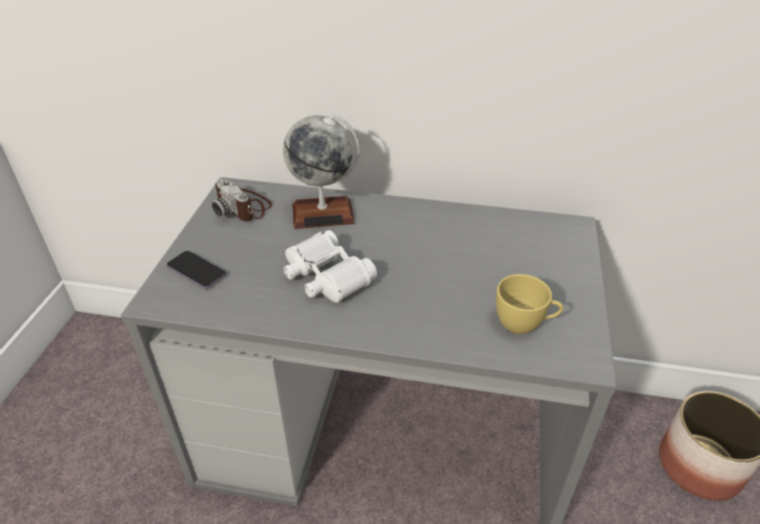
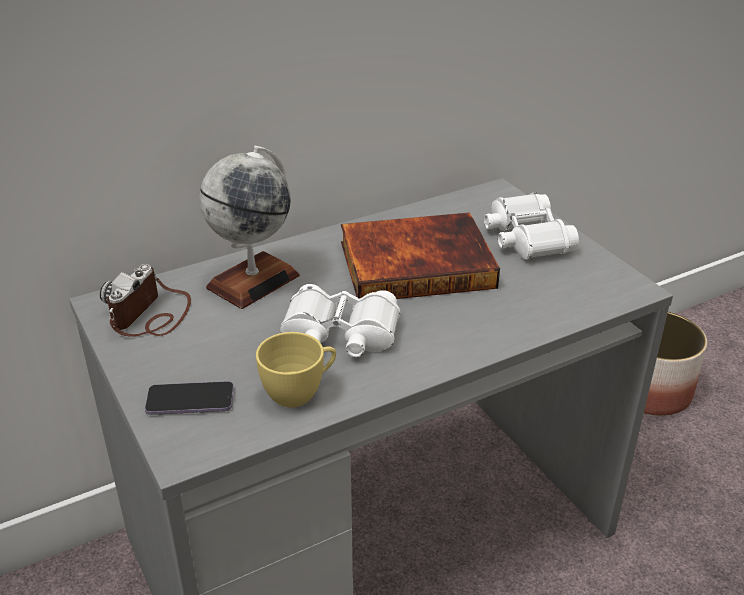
camera: 40 degrees left, 5 degrees down
camera [212,179,272,222] -> camera turned 105 degrees clockwise [100,264,191,337]
yellow cup [496,274,564,334] -> yellow cup moved to [256,332,336,407]
none -> book [341,212,500,299]
none -> white binoculars [484,192,579,259]

